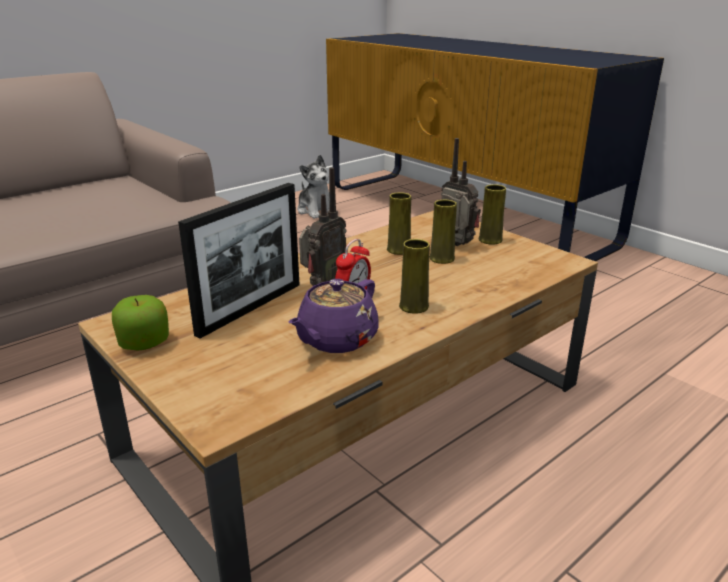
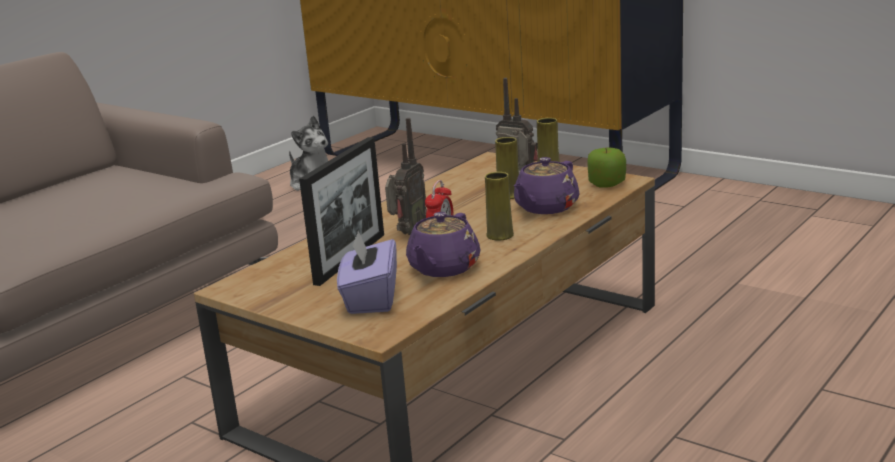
camera: 10 degrees left, 5 degrees down
apple [112,295,169,350] -> apple moved to [587,147,626,188]
yellow vase [387,192,411,255] -> none
none -> purple tissue box [337,231,397,314]
none -> purple teapot [514,157,579,214]

